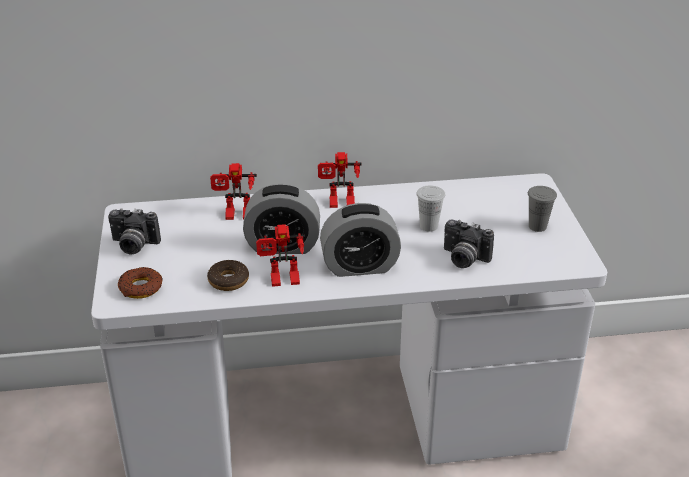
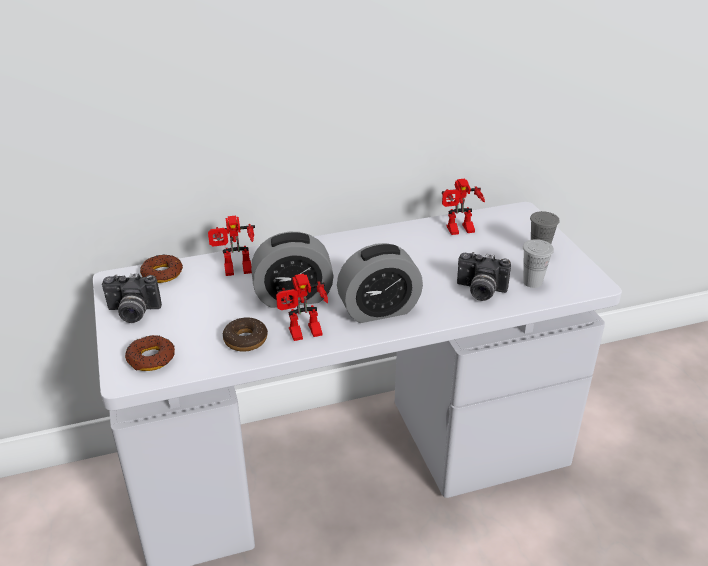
camera: 10 degrees left, 0 degrees up
toy robot [318,152,362,208] -> toy robot moved to [442,179,485,235]
white cup [416,185,445,232] -> white cup moved to [523,239,554,288]
none -> donut [140,255,183,283]

